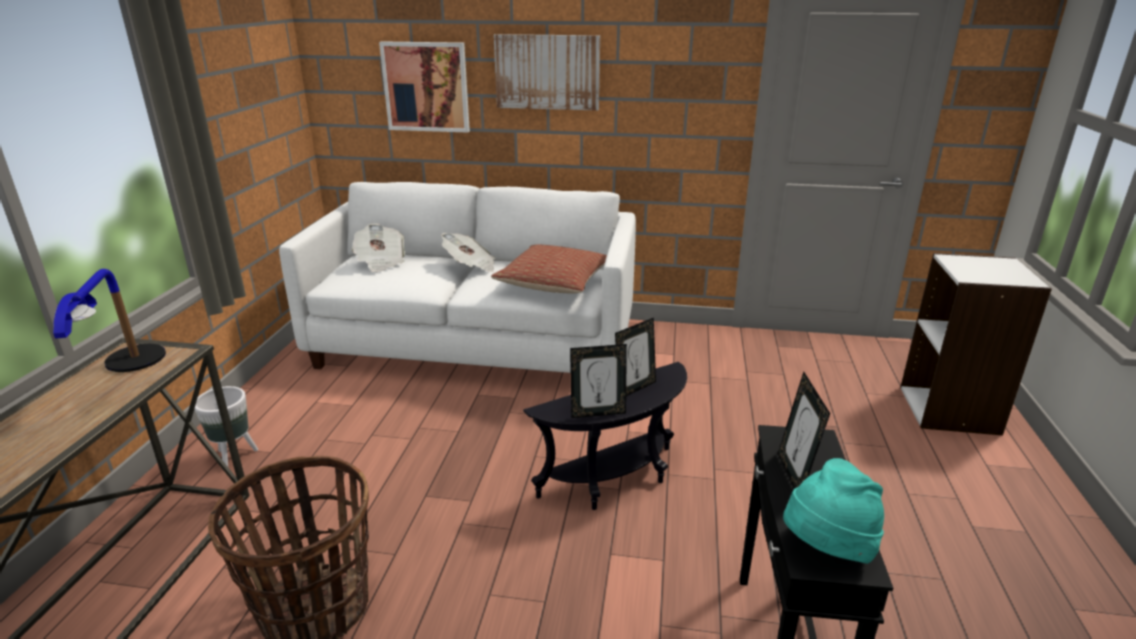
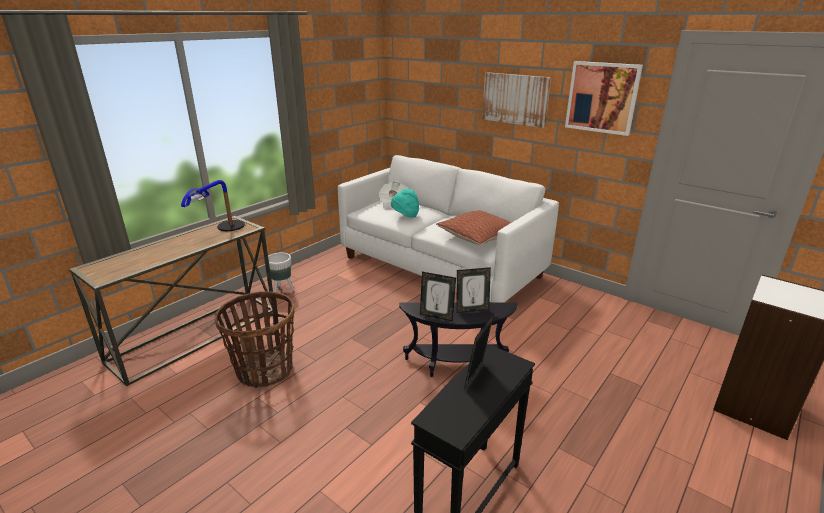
camera: 30 degrees right, 0 degrees up
picture [379,41,470,133] -> picture moved to [565,61,643,136]
newspaper [441,233,495,272] -> none
turquoise hat [783,458,884,564] -> turquoise hat moved to [391,189,419,218]

